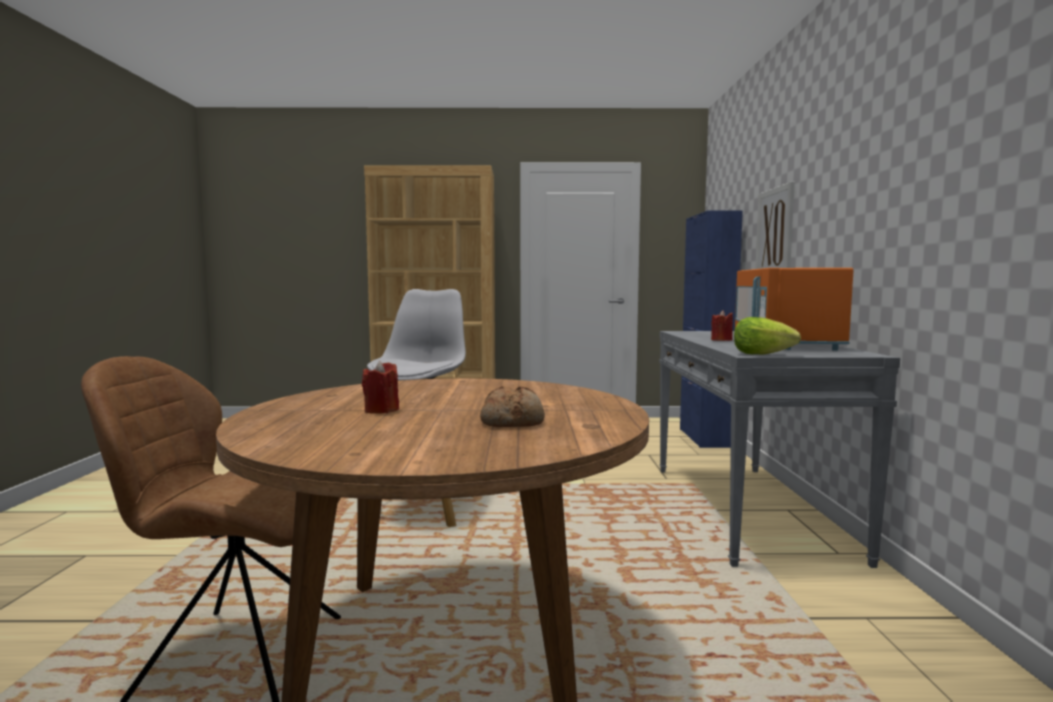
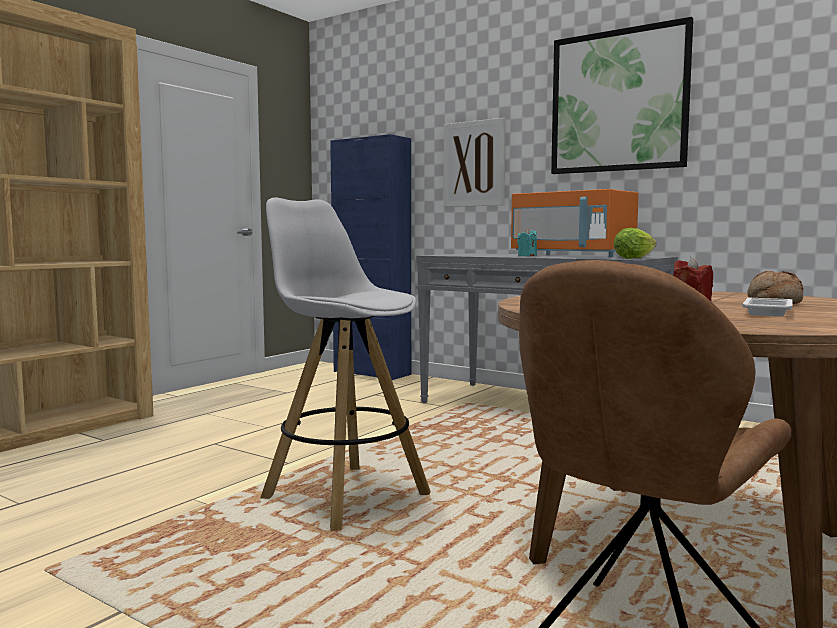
camera: 55 degrees left, 0 degrees up
red candle [711,310,733,341] -> turquoise candle [517,229,537,256]
none -> picture [551,17,693,174]
none -> white tray [742,298,793,317]

